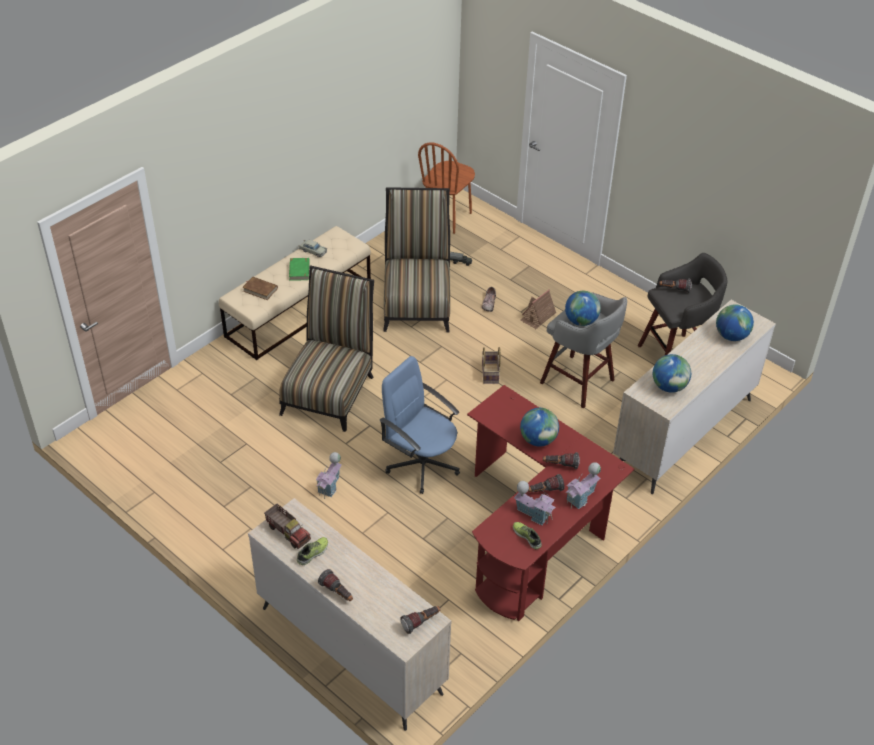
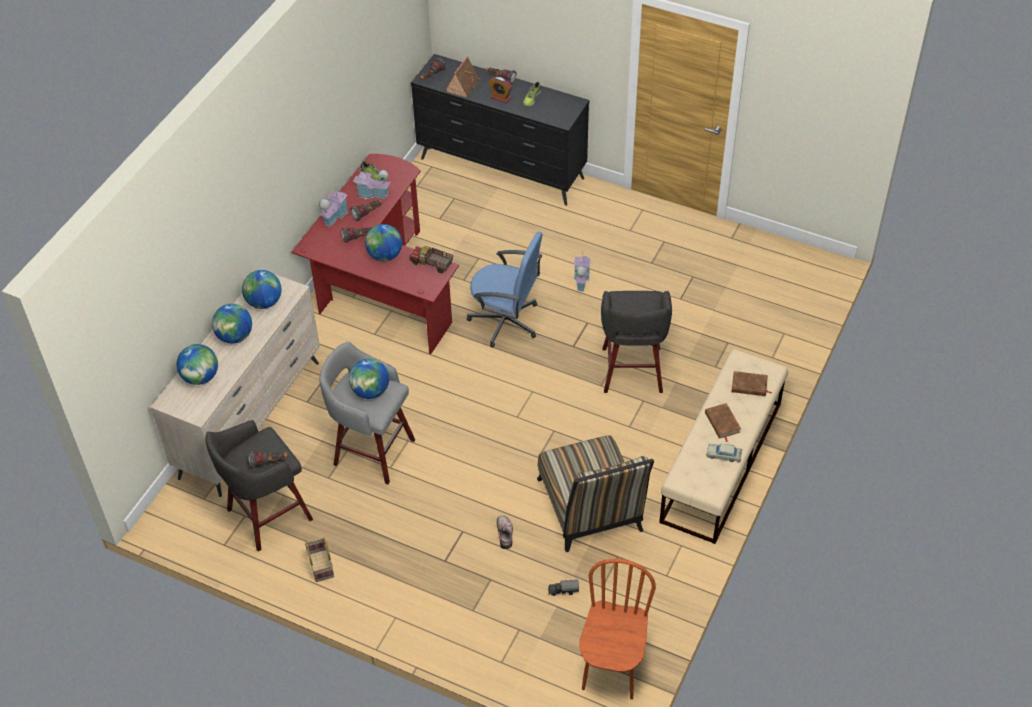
camera: 165 degrees right, 5 degrees up
beige dresser [248,498,451,731] -> black dresser [411,54,590,206]
toy truck [264,504,311,549] -> toy truck moved to [409,246,453,273]
chair [279,265,374,432] -> grey stool [601,291,672,393]
green book [289,258,310,281] -> brown book [705,403,741,442]
basket [482,347,501,384] -> basket moved to [305,537,334,582]
toy house [520,290,556,329] -> toy house moved to [445,56,480,97]
none -> globe [212,304,252,343]
none -> alarm clock [488,77,512,103]

